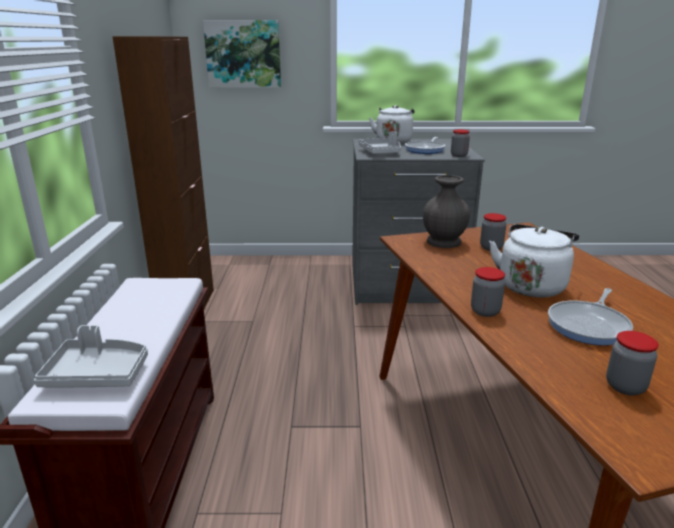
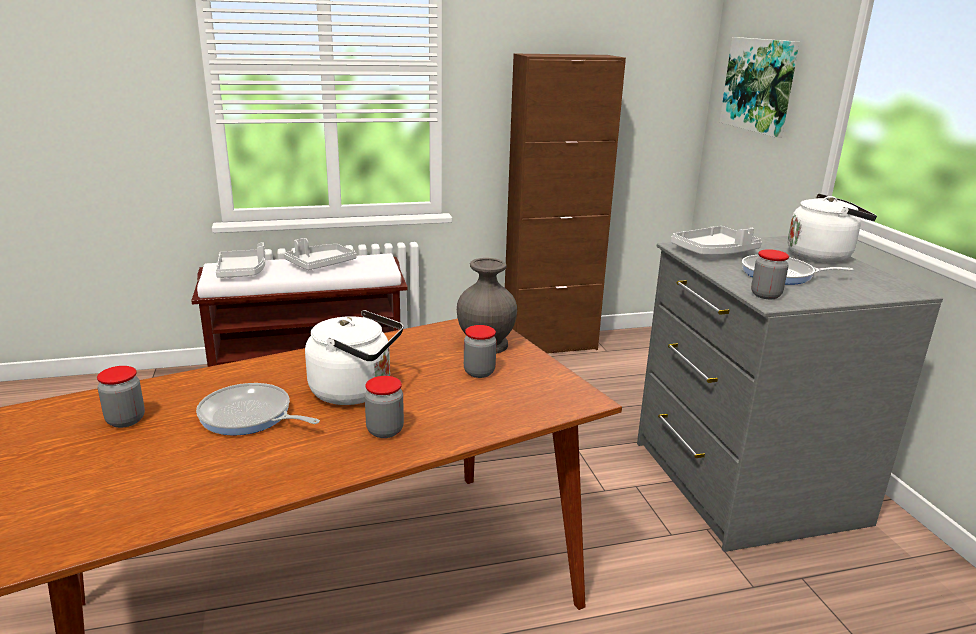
camera: 75 degrees right, 0 degrees up
jar [471,267,505,317] -> jar moved to [365,376,404,438]
none -> grey tray [285,238,356,270]

